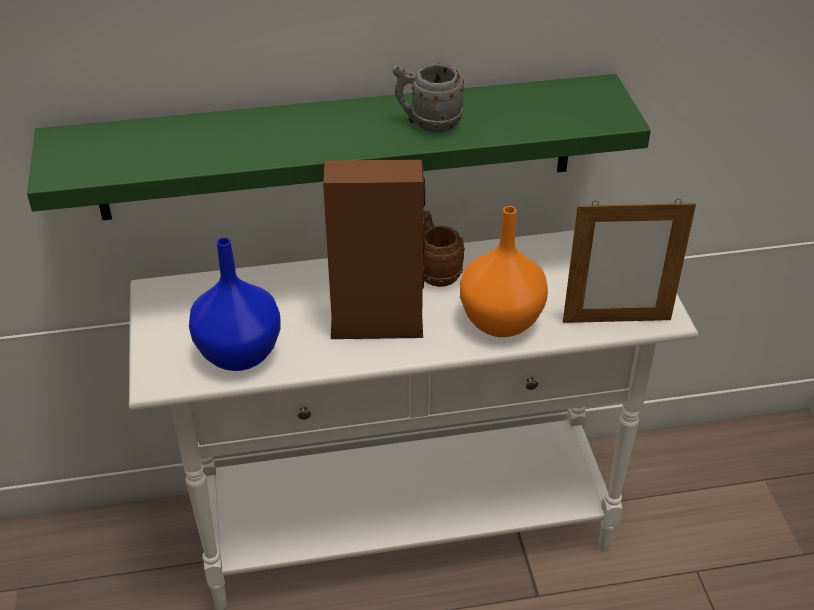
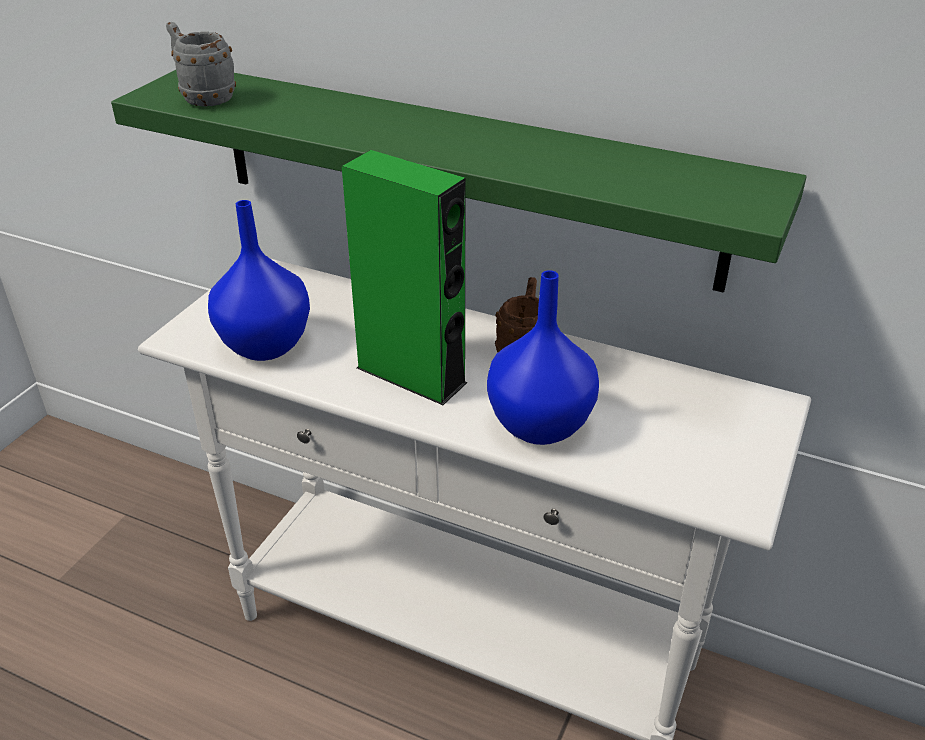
camera: 35 degrees right, 5 degrees down
brown speaker [323,159,425,339] -> green speaker [342,150,467,405]
grey mug [393,63,464,132] -> grey mug moved to [166,22,236,106]
orange vase [460,206,548,337] -> blue vase [487,270,599,445]
picture frame [563,199,696,323] -> none

